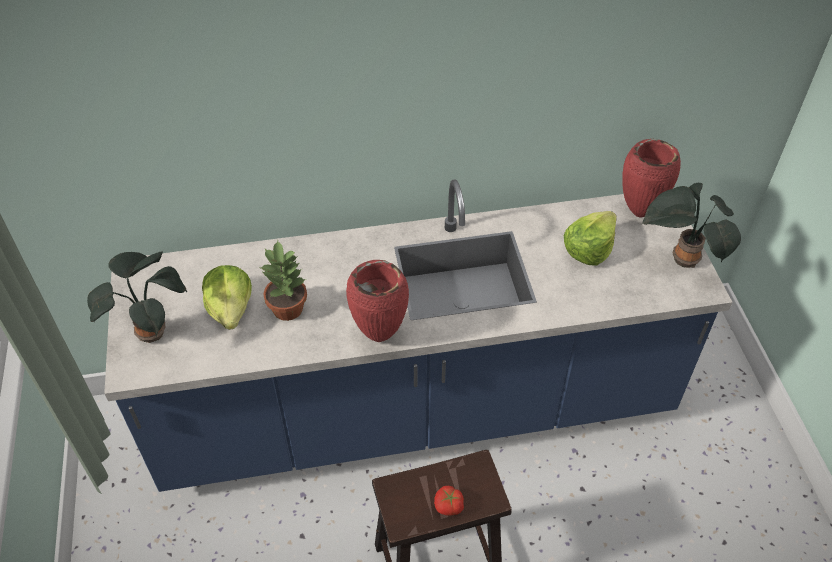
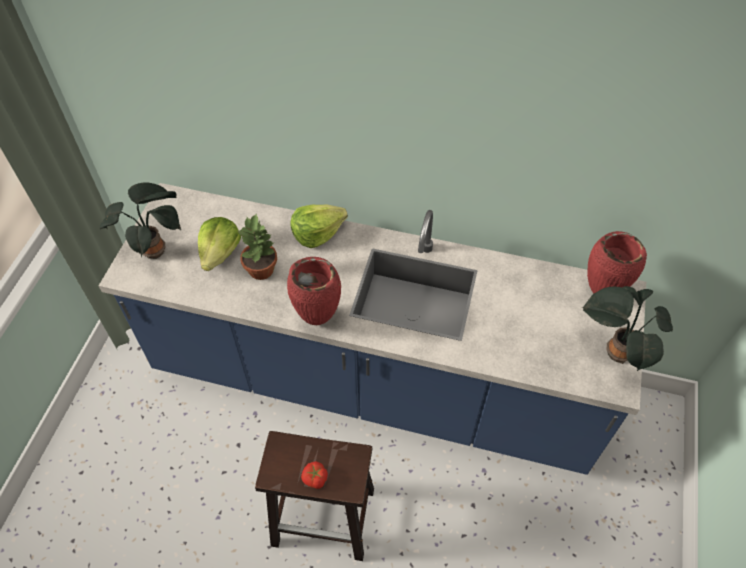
camera: 25 degrees right, 5 degrees up
lettuce [564,211,617,266] -> lettuce moved to [291,204,348,248]

